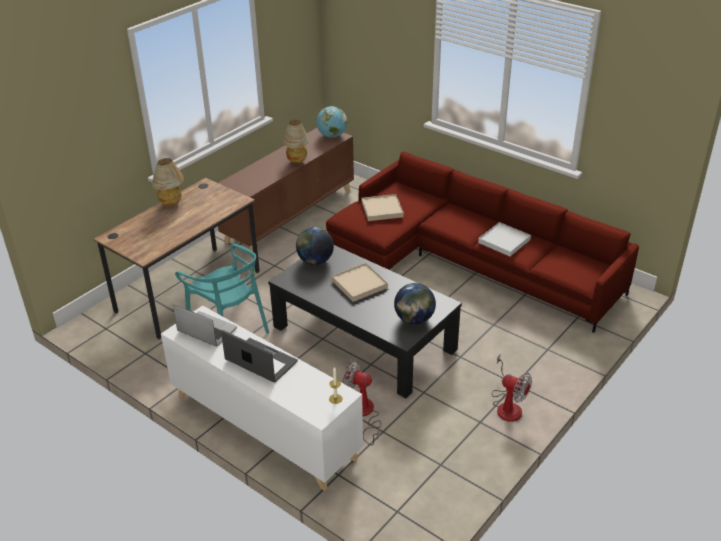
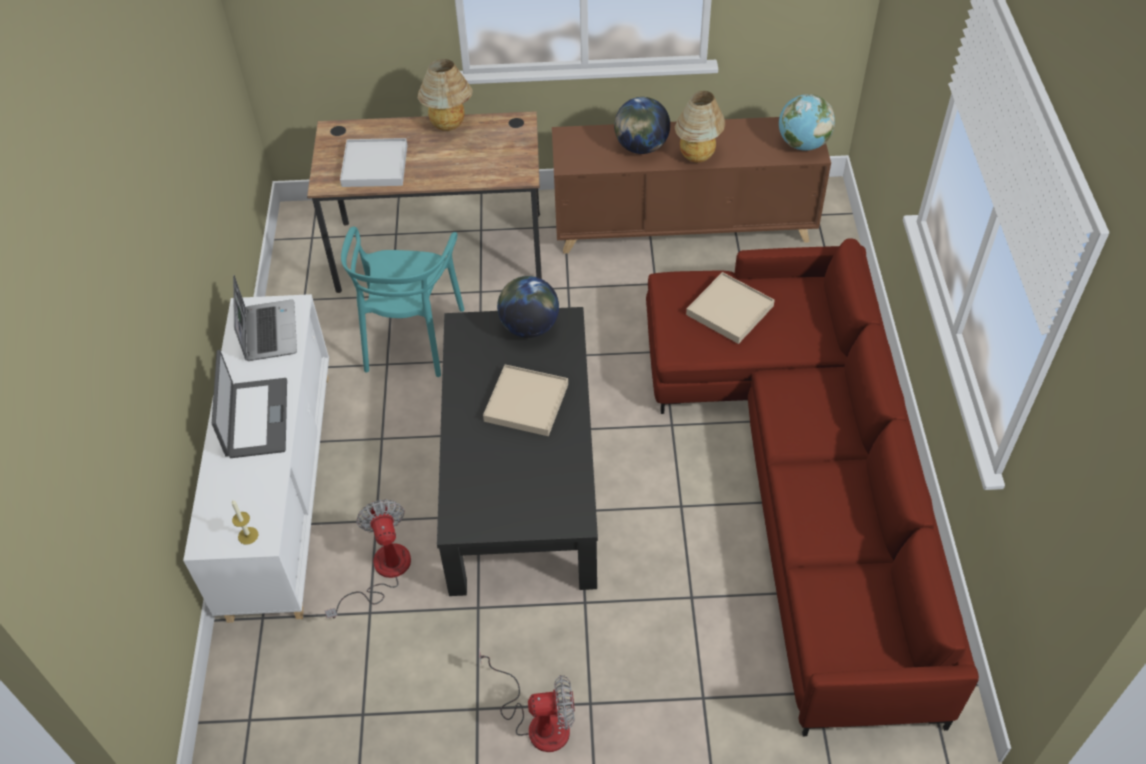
camera: 50 degrees right, 15 degrees up
globe [394,283,436,324] -> globe moved to [614,97,670,154]
white tray [478,222,531,256] -> white tray moved to [340,138,407,187]
fan [492,355,532,422] -> fan turned 90 degrees counterclockwise [479,648,575,752]

